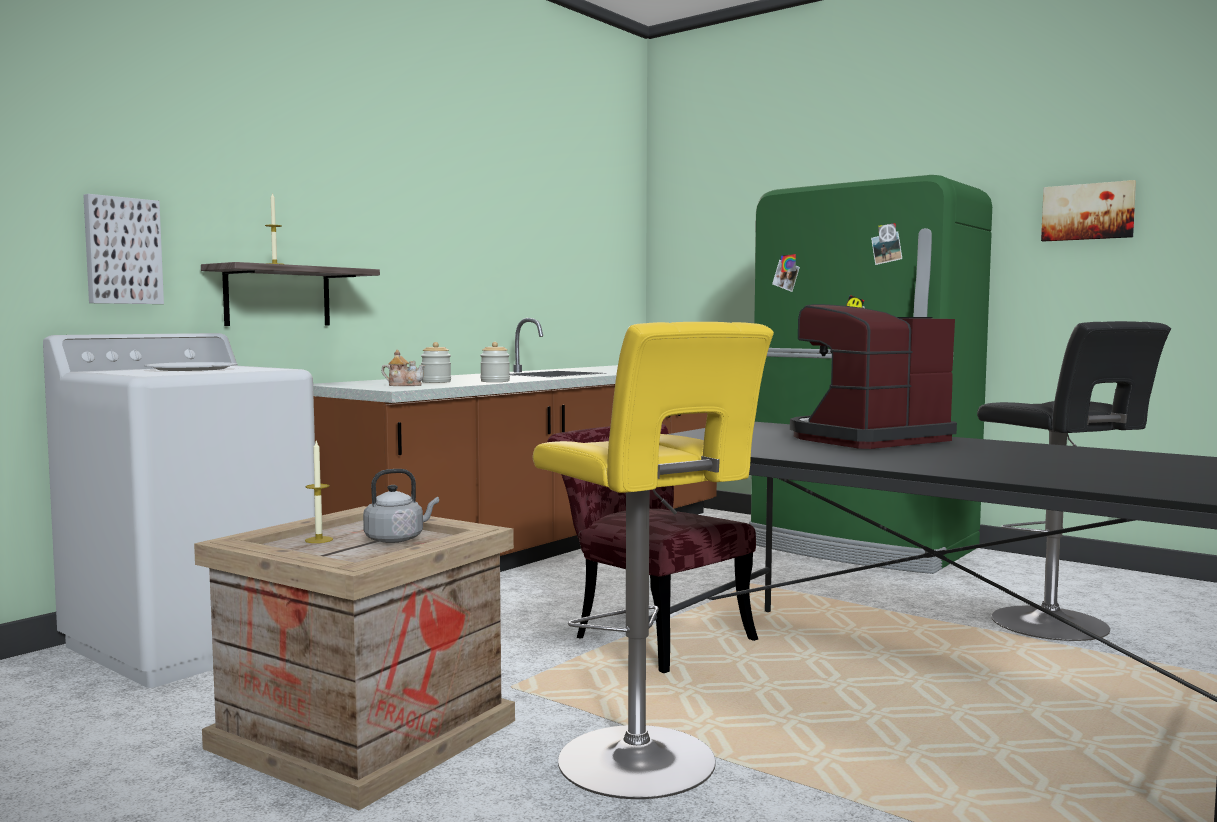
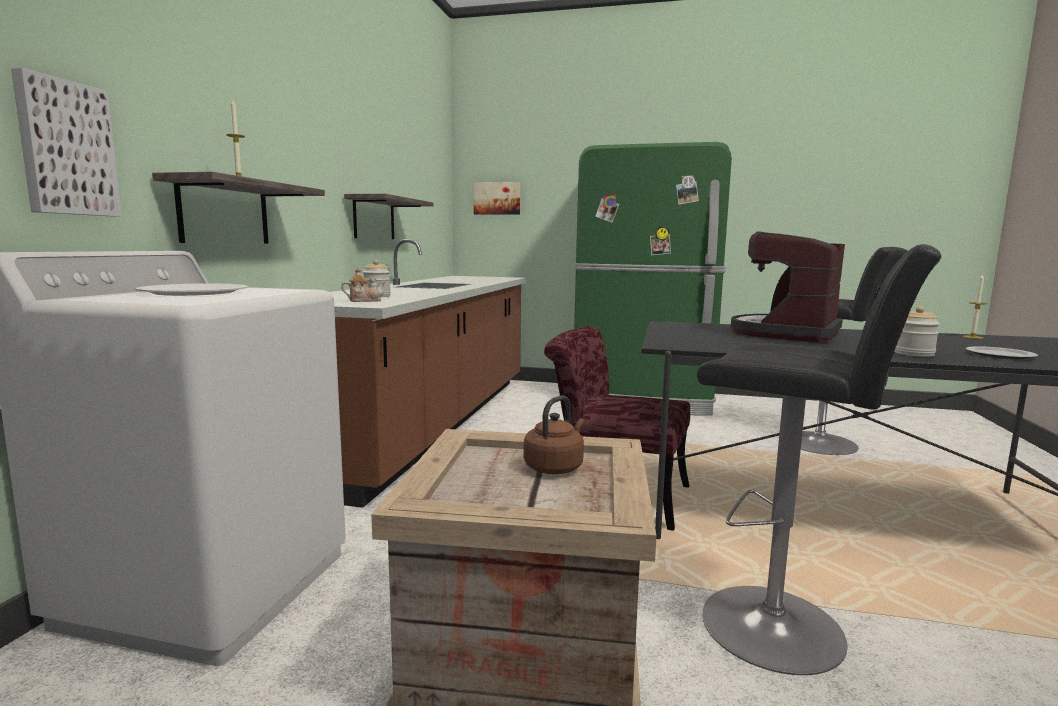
camera: 25 degrees left, 5 degrees up
candle [305,441,333,543] -> candle moved to [963,274,987,339]
grey kettle [363,469,439,543] -> brown kettle [524,395,584,474]
jar [480,342,510,382] -> jar moved to [894,306,940,357]
yellow stool [533,322,774,799] -> black stool [697,244,941,675]
picture [1041,180,1136,242] -> picture moved to [474,182,520,215]
none -> shelf [344,194,433,239]
none -> plate [966,346,1038,359]

